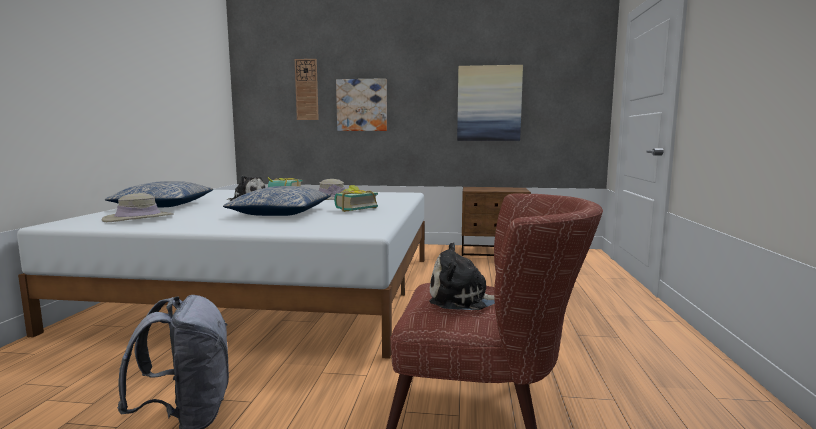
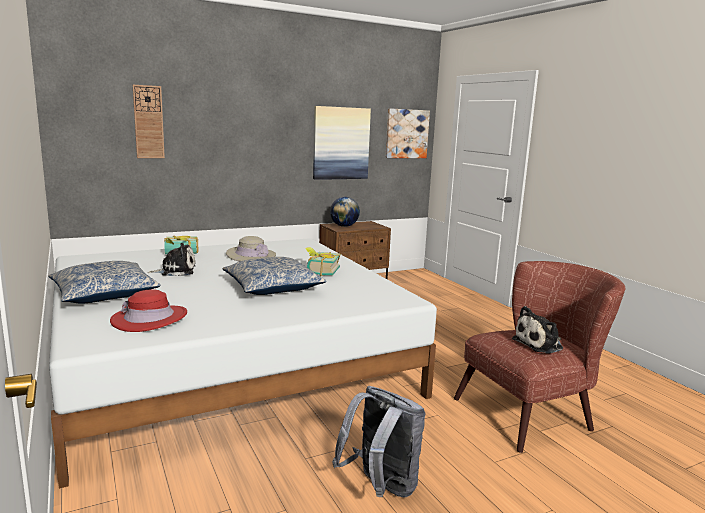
camera: 35 degrees left, 5 degrees up
beige hat [102,193,174,222] -> red hat [110,289,187,332]
picture [336,78,387,131] -> picture moved to [386,108,430,158]
none -> globe [330,197,360,227]

